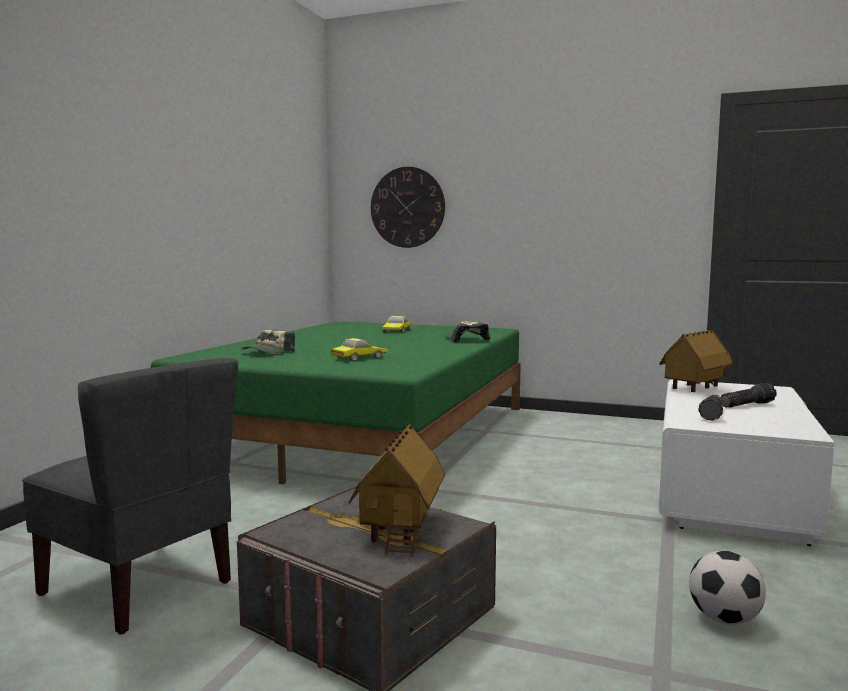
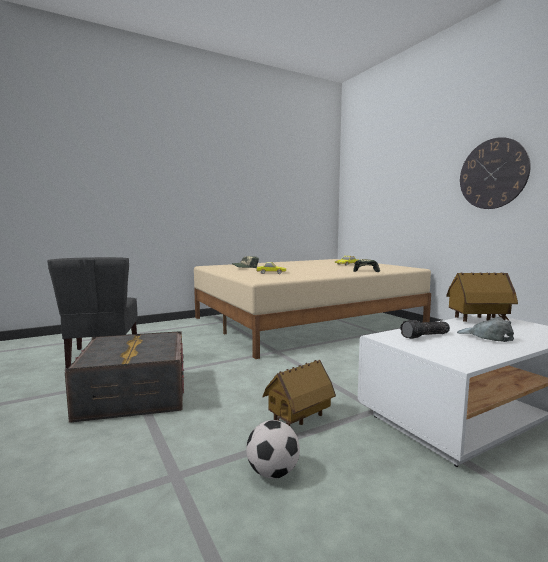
camera: 40 degrees right, 0 degrees up
green bed [151,321,521,484] -> beige bed [194,259,431,359]
toy house [349,424,445,557] -> toy house moved to [263,360,336,426]
wall clock [371,167,445,248] -> wall clock moved to [460,137,531,209]
flashlight [721,383,777,408] -> grey cap [457,317,514,342]

